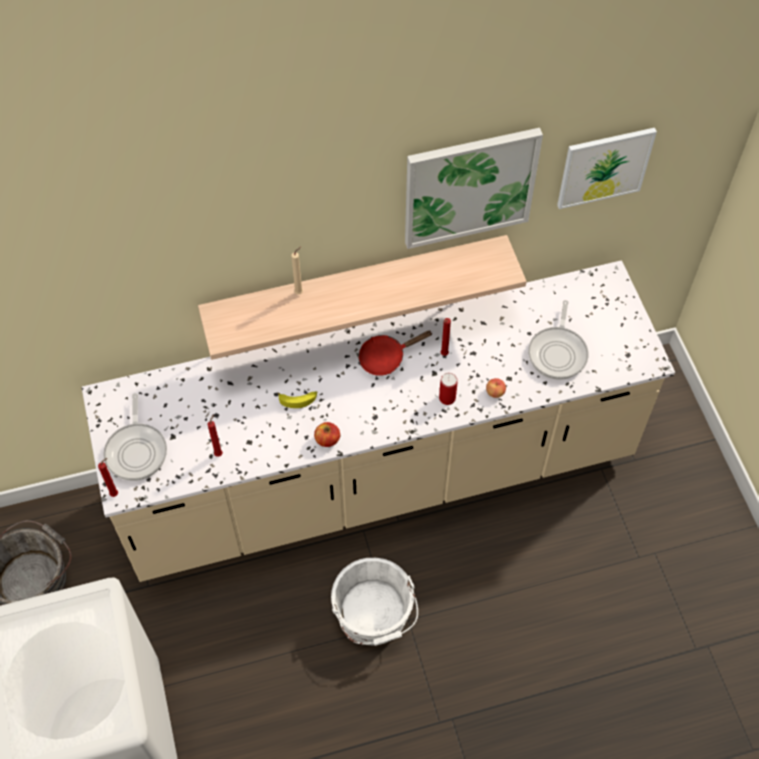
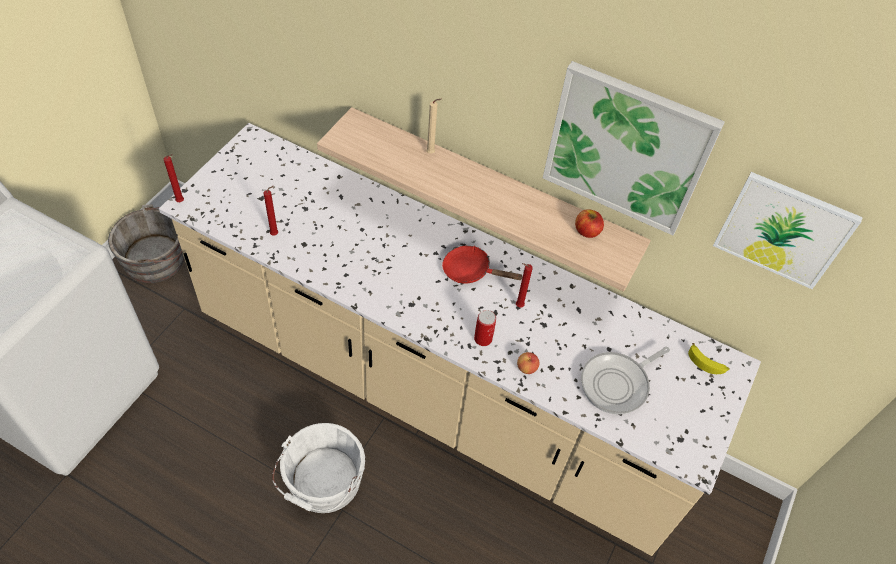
camera: 40 degrees right, 5 degrees down
frying pan [103,393,167,481] -> none
banana [278,391,317,408] -> banana moved to [688,343,730,374]
apple [314,422,340,447] -> apple moved to [575,209,604,238]

